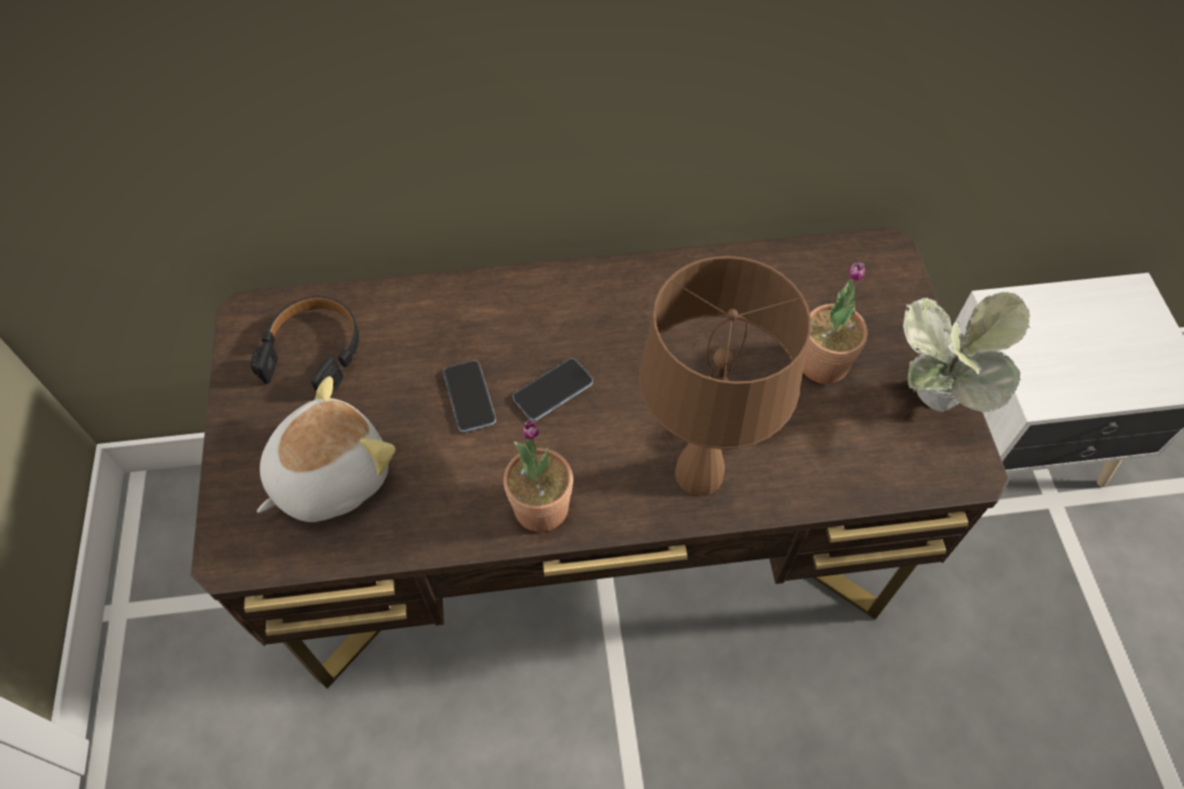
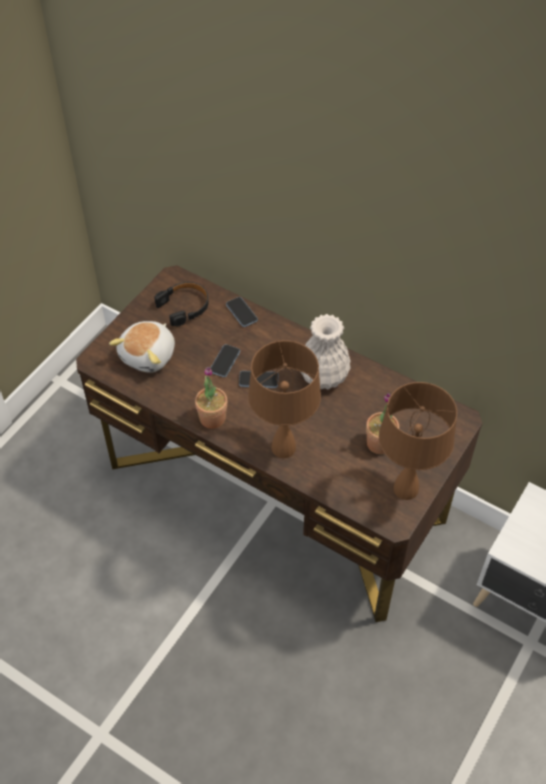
camera: 40 degrees right, 5 degrees down
plush toy [257,376,396,522] -> plush toy turned 120 degrees clockwise [109,321,175,372]
potted plant [903,292,1030,412] -> brown table lamp [379,382,457,500]
none -> phone [226,297,258,327]
none -> white vase [301,314,351,389]

